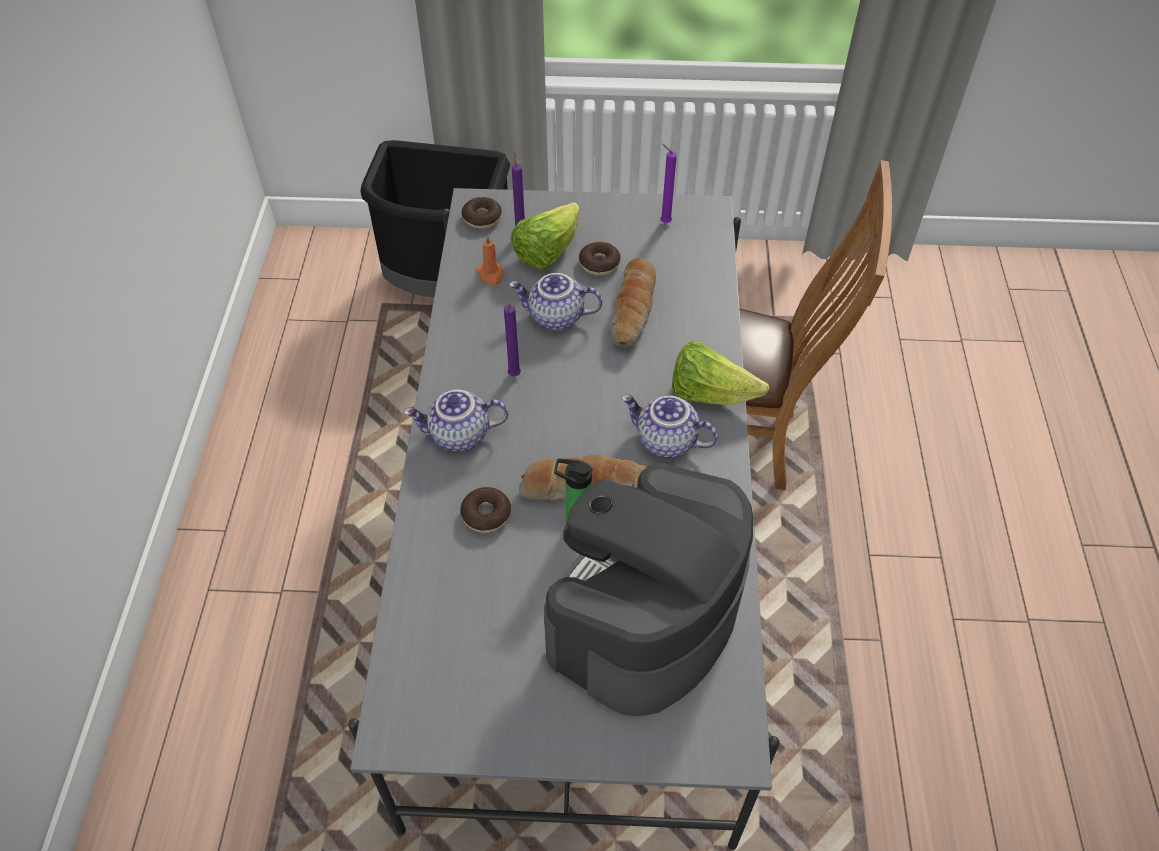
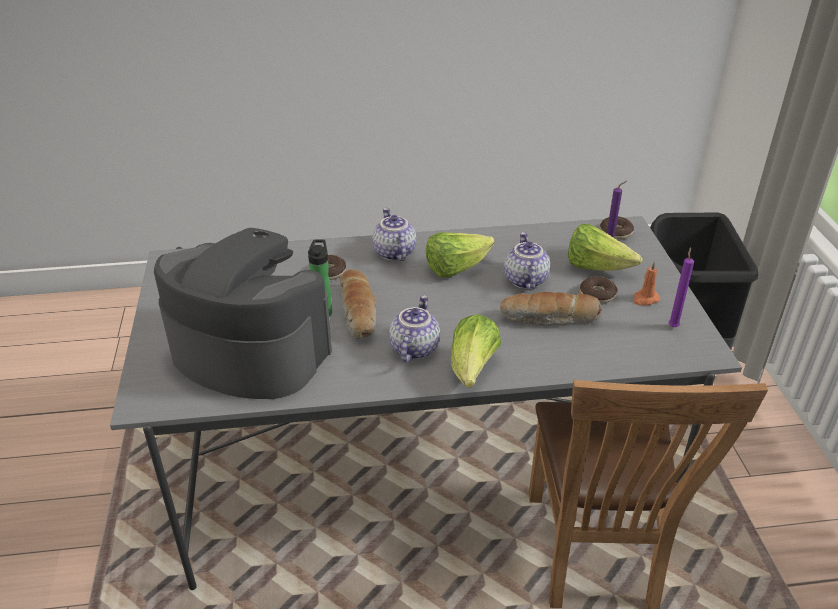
camera: 80 degrees right, 15 degrees down
orange candle [476,235,504,286] -> orange candle moved to [633,262,660,305]
purple candle [504,305,521,376] -> lettuce [426,232,495,277]

